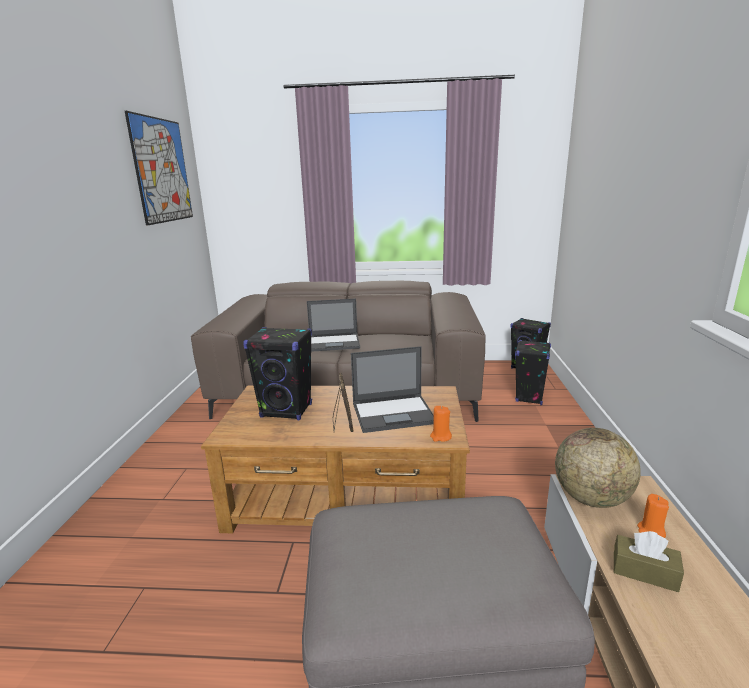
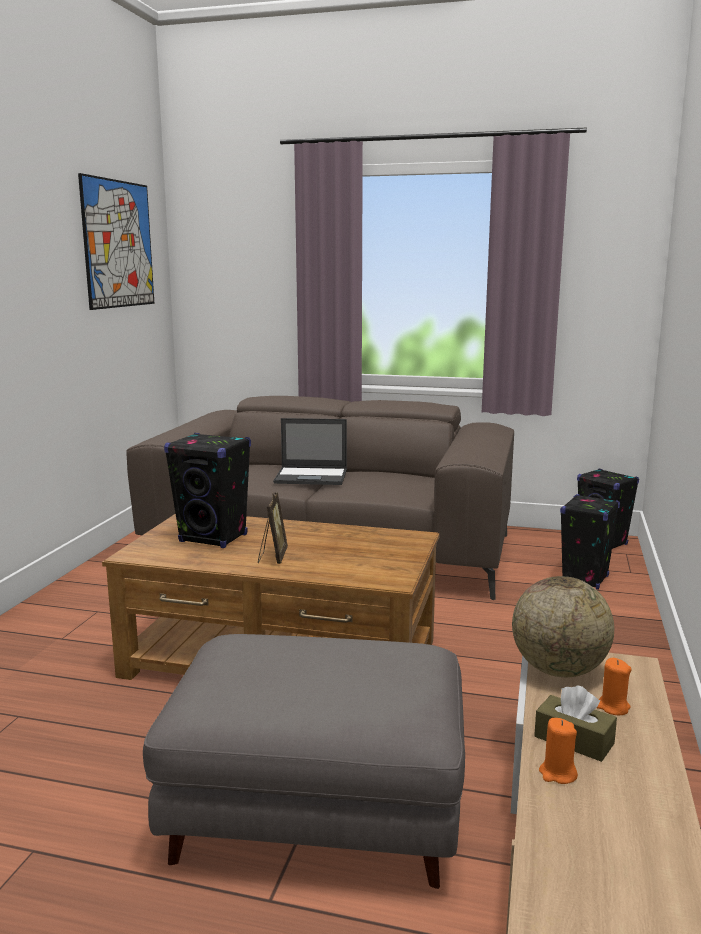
camera: 10 degrees right, 5 degrees down
laptop [351,346,434,433] -> none
orange candle [430,406,452,442] -> orange candle moved to [539,718,578,784]

